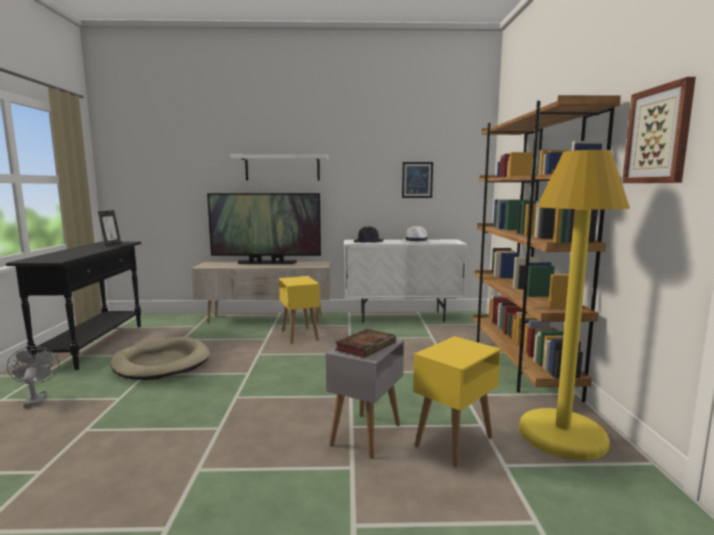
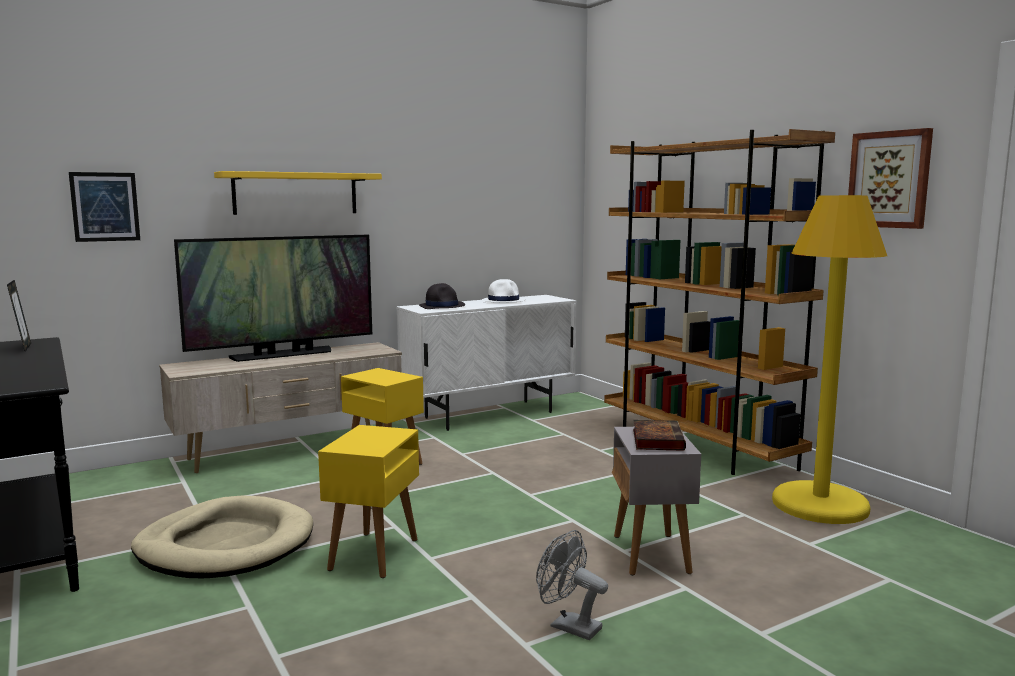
camera: 30 degrees left, 0 degrees up
grey fan [7,346,59,407] -> grey fan moved to [536,530,608,640]
white shelf [231,155,328,180] -> yellow shelf [214,171,382,215]
picture [402,162,433,198] -> picture moved to [69,172,140,242]
yellow side table [413,336,501,467] -> yellow side table moved to [318,425,419,578]

